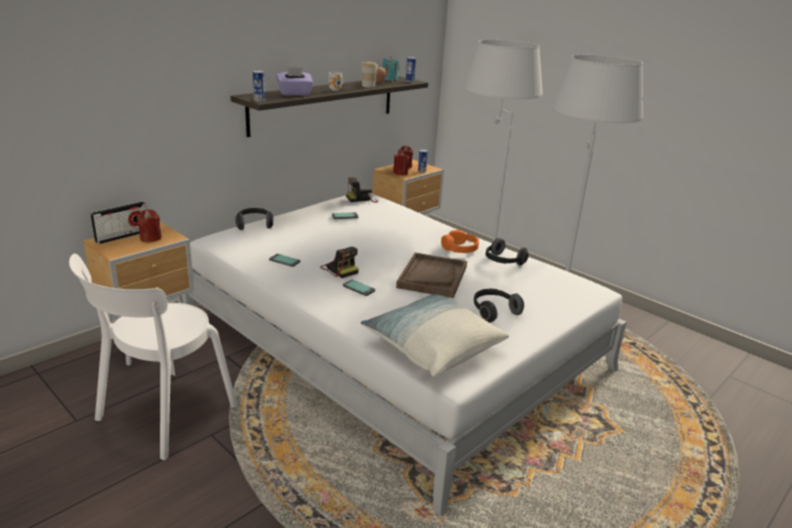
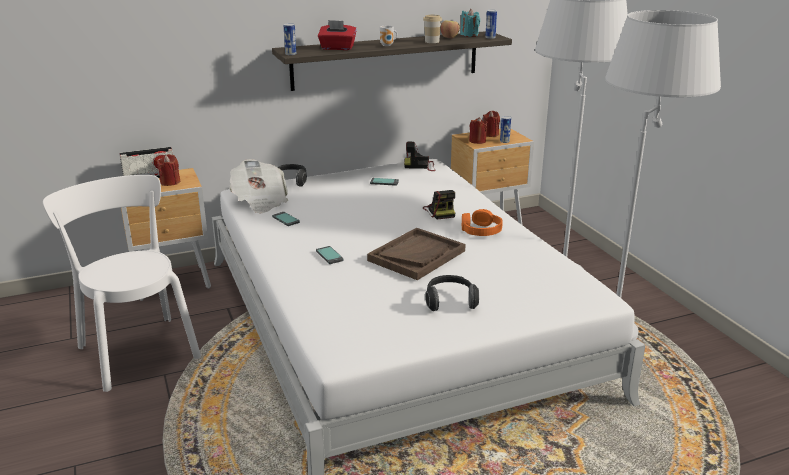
camera: 25 degrees right, 0 degrees up
white chair [69,254,237,460] -> white chair turned 90 degrees clockwise [43,175,201,392]
purple tissue box [276,67,313,96] -> red tissue box [318,20,357,50]
camera [320,247,359,278] -> camera moved to [423,190,456,220]
pillow [361,294,509,377] -> none
headphones [485,238,529,266] -> none
none -> newspaper [229,159,288,214]

